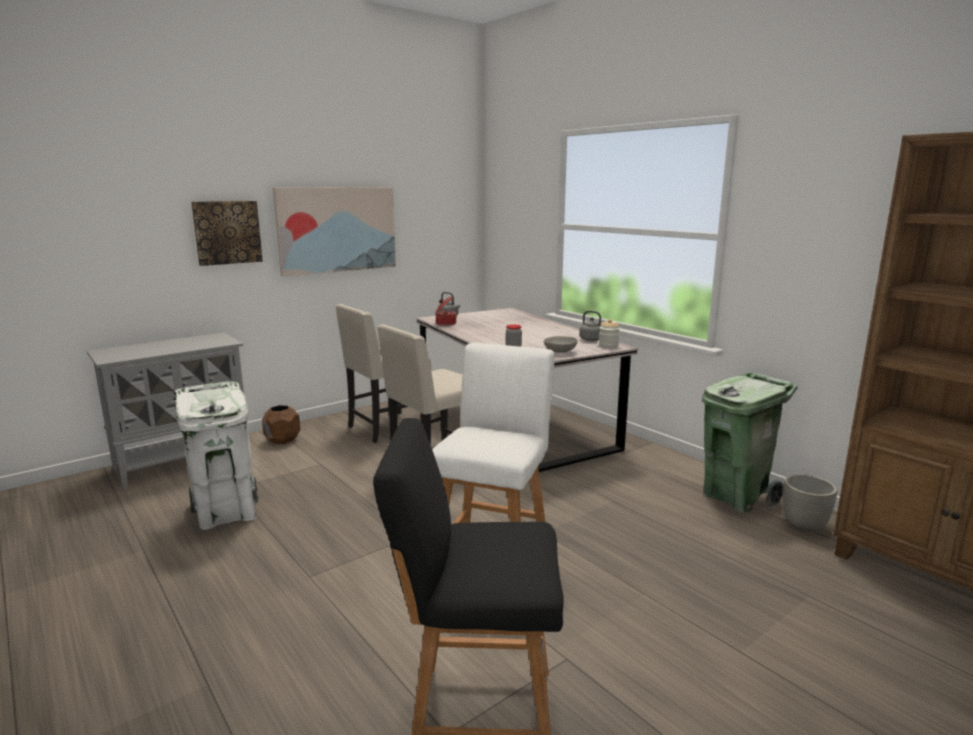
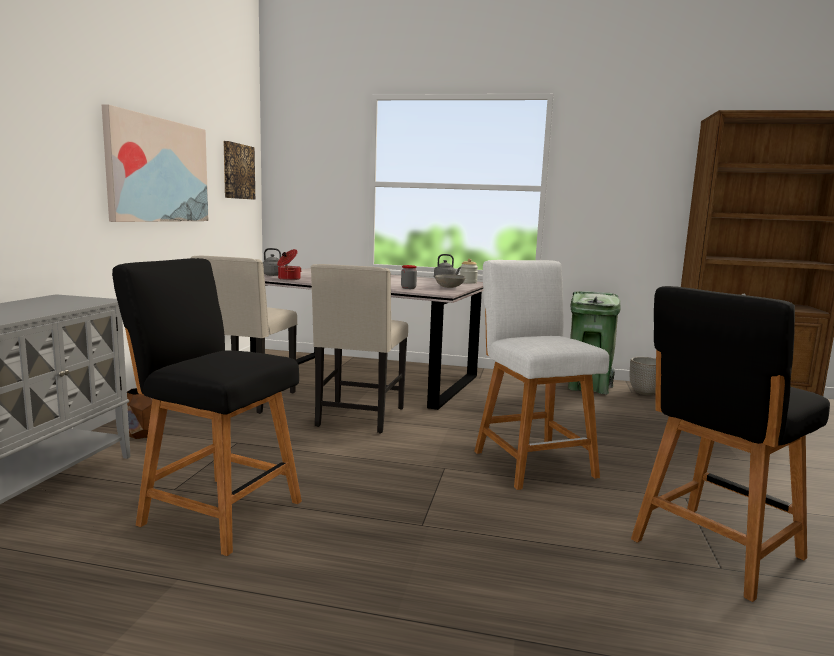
camera: 40 degrees left, 5 degrees down
white trash can [174,382,259,530] -> black stool [112,258,302,556]
picture [191,201,263,266] -> picture moved to [223,141,255,199]

